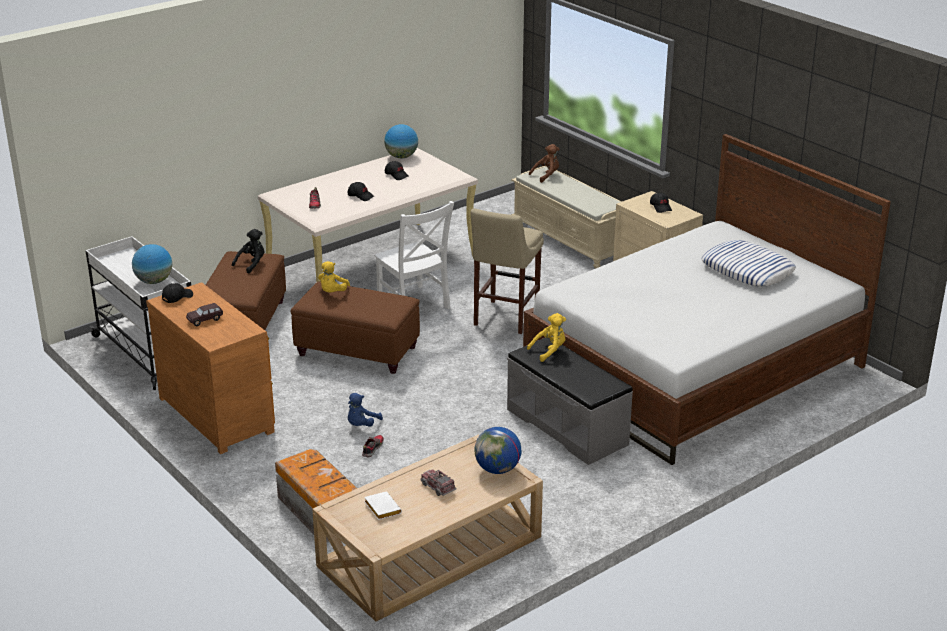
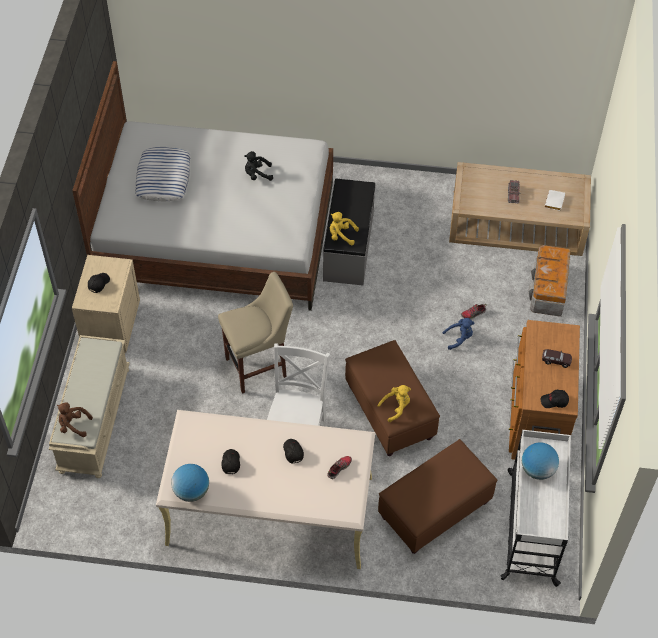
camera: 135 degrees left, 25 degrees up
black plush toy [232,229,264,274] -> black plush toy moved to [244,151,273,181]
globe [475,427,521,474] -> none

